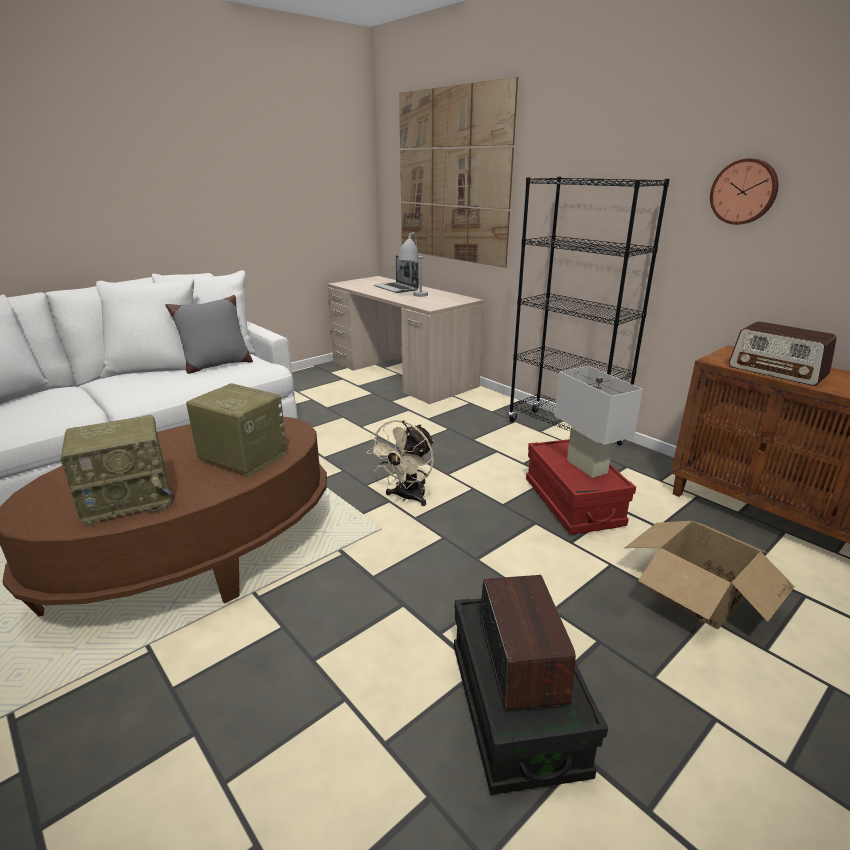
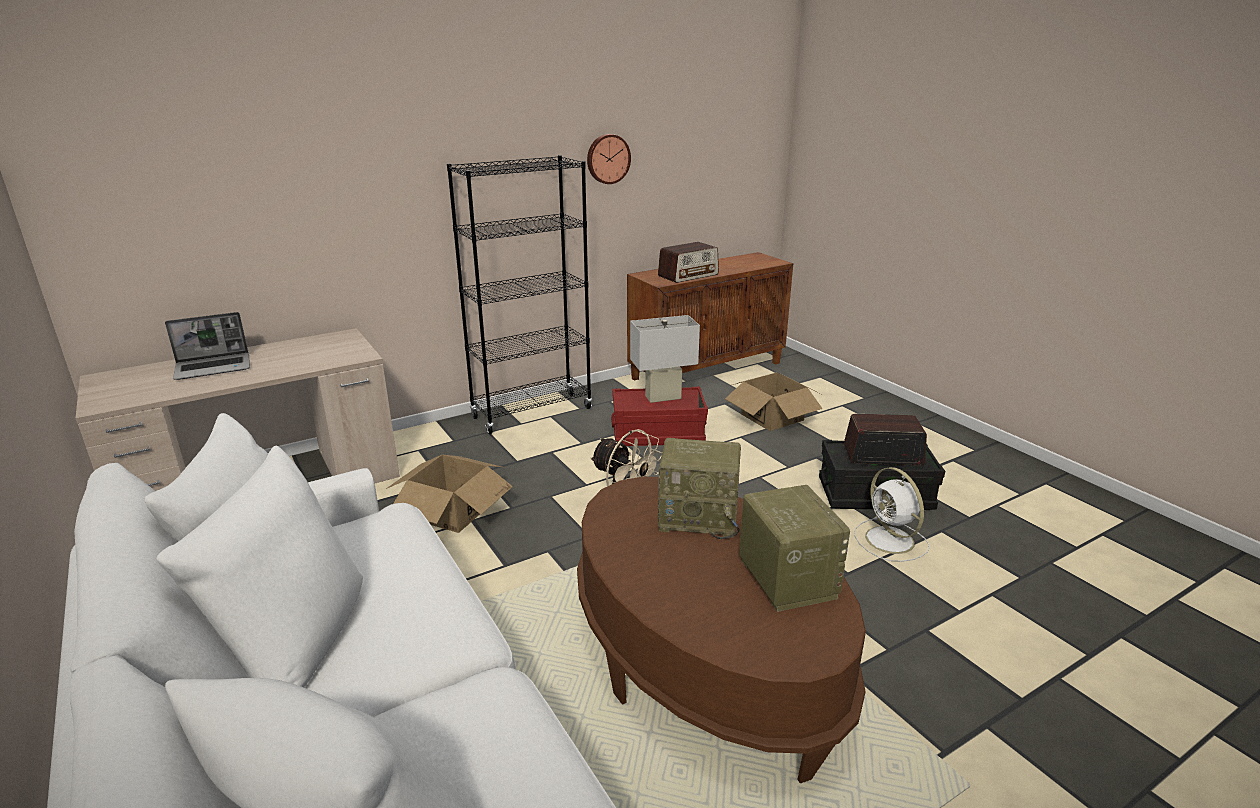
camera: 80 degrees left, 0 degrees up
grey pillow [166,295,253,374] -> none
radio [186,383,287,478] -> radio turned 120 degrees counterclockwise [658,438,741,539]
grey table lamp [398,232,428,297] -> none
picture [399,77,518,268] -> none
none -> cardboard box [386,455,513,533]
none -> white fan [854,467,930,562]

